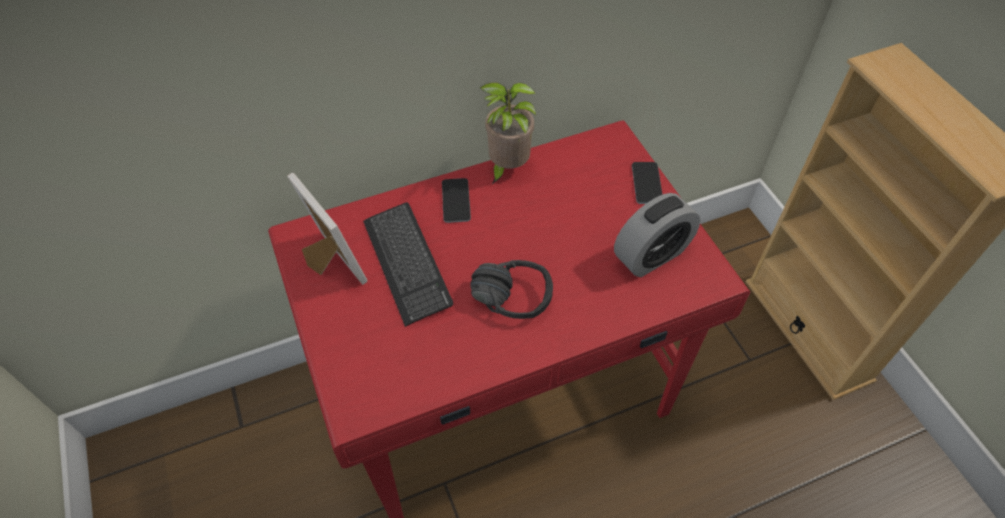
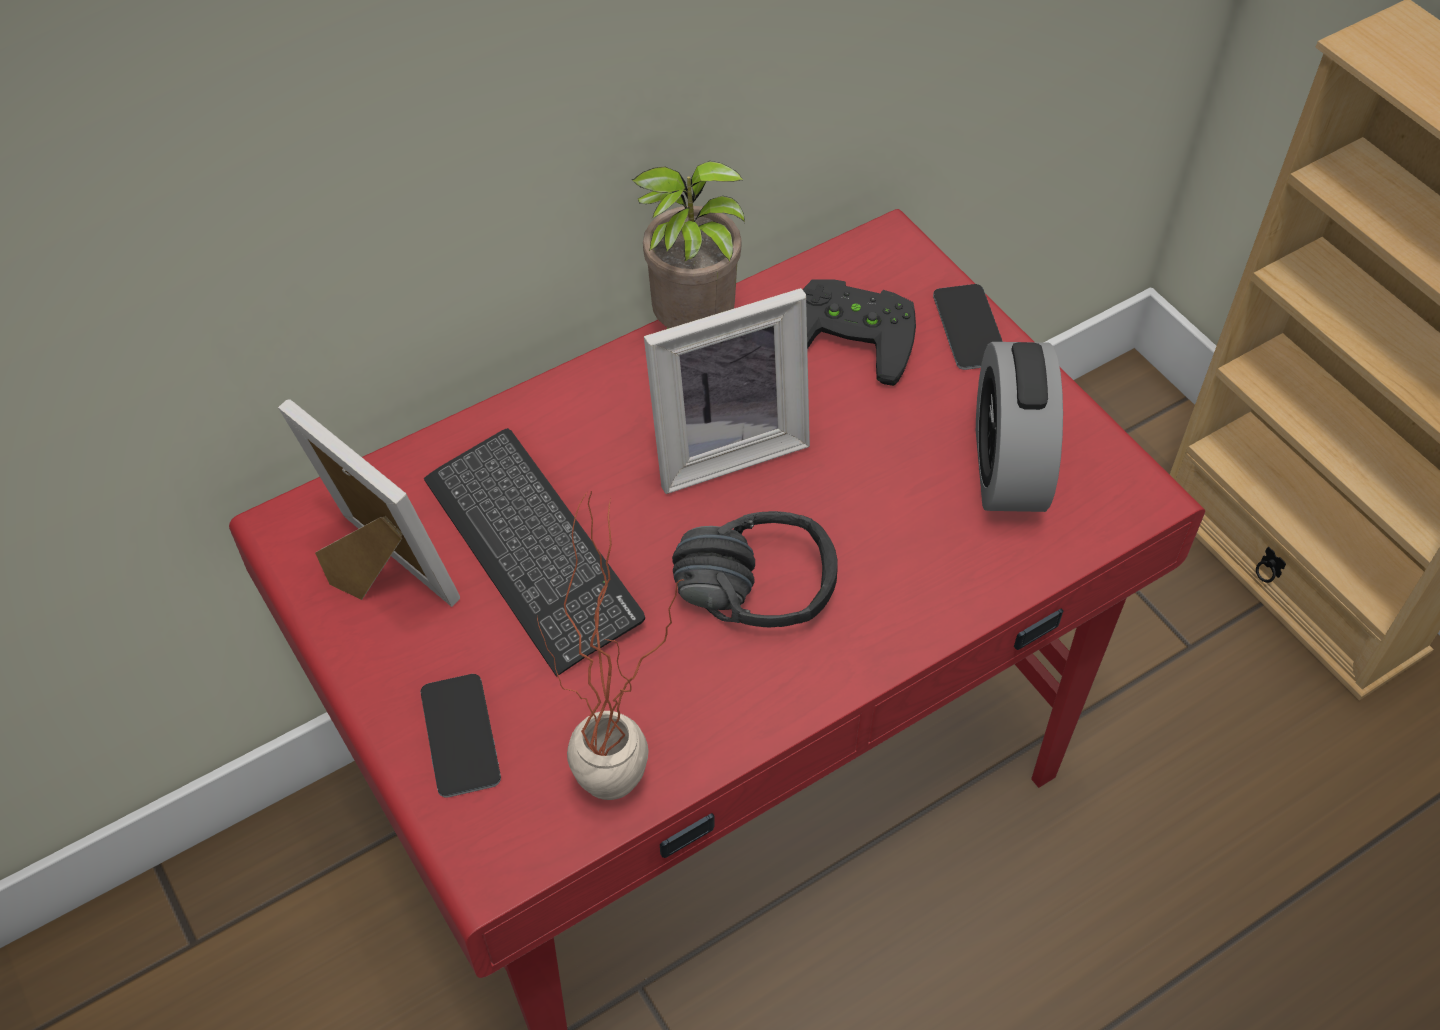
camera: 10 degrees left, 0 degrees up
phone [442,178,471,223] -> phone moved to [420,674,501,798]
alarm clock [614,193,701,277] -> alarm clock turned 135 degrees clockwise [976,342,1063,512]
none -> potted plant [537,491,684,800]
none -> picture frame [644,288,810,494]
none -> black game controller [803,279,916,386]

